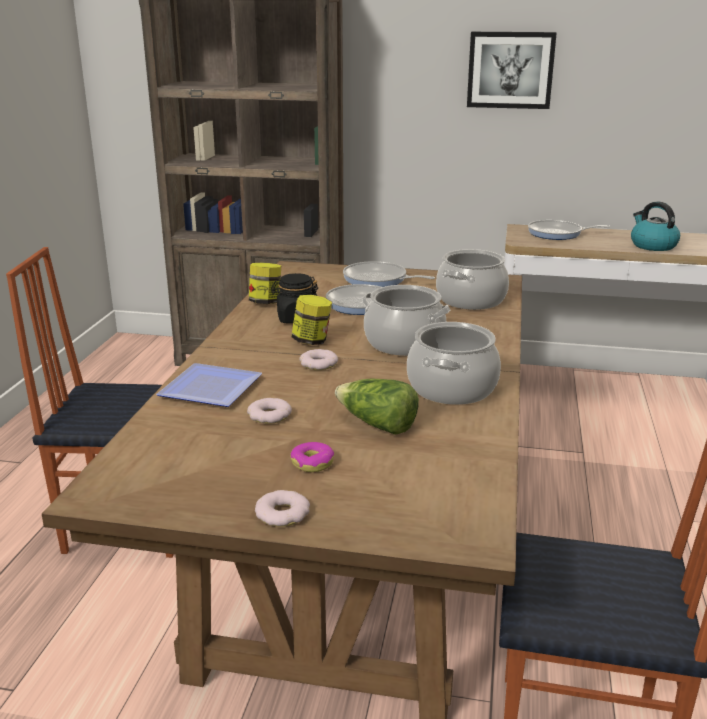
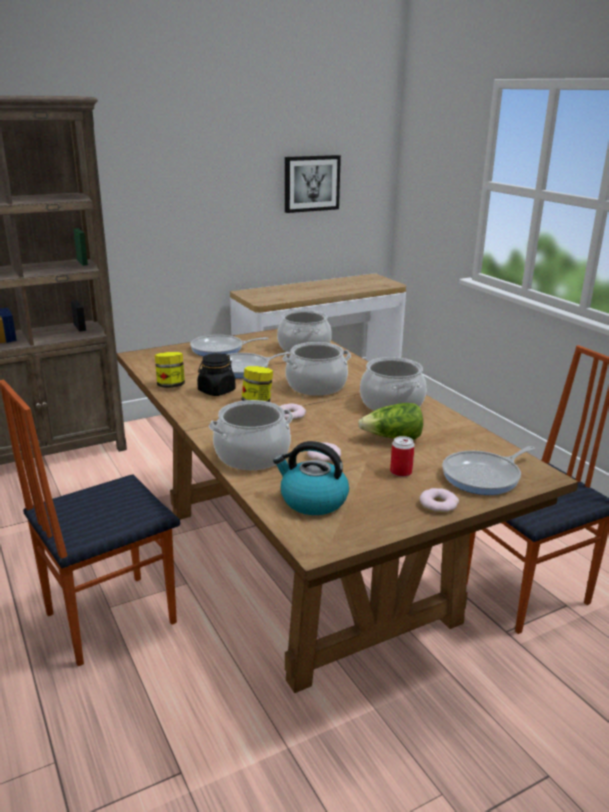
camera: 40 degrees left, 0 degrees up
plate [156,363,262,407] -> cooking pot [209,400,293,470]
donut [290,442,334,472] -> can [390,436,415,477]
picture [467,32,557,109] -> picture moved to [285,155,341,213]
frying pan [528,220,610,240] -> frying pan moved to [442,446,535,495]
kettle [631,202,680,251] -> kettle moved to [273,441,349,515]

